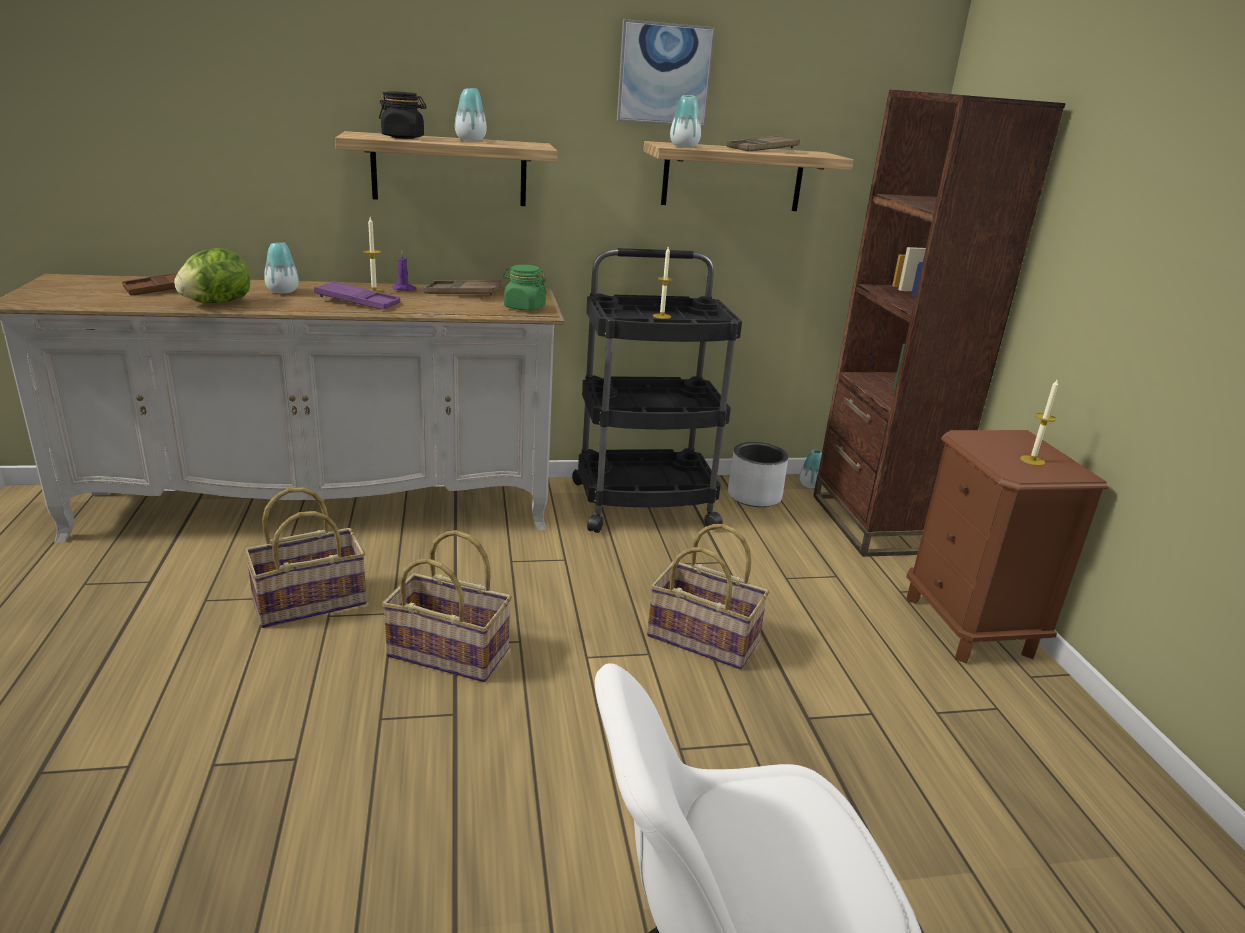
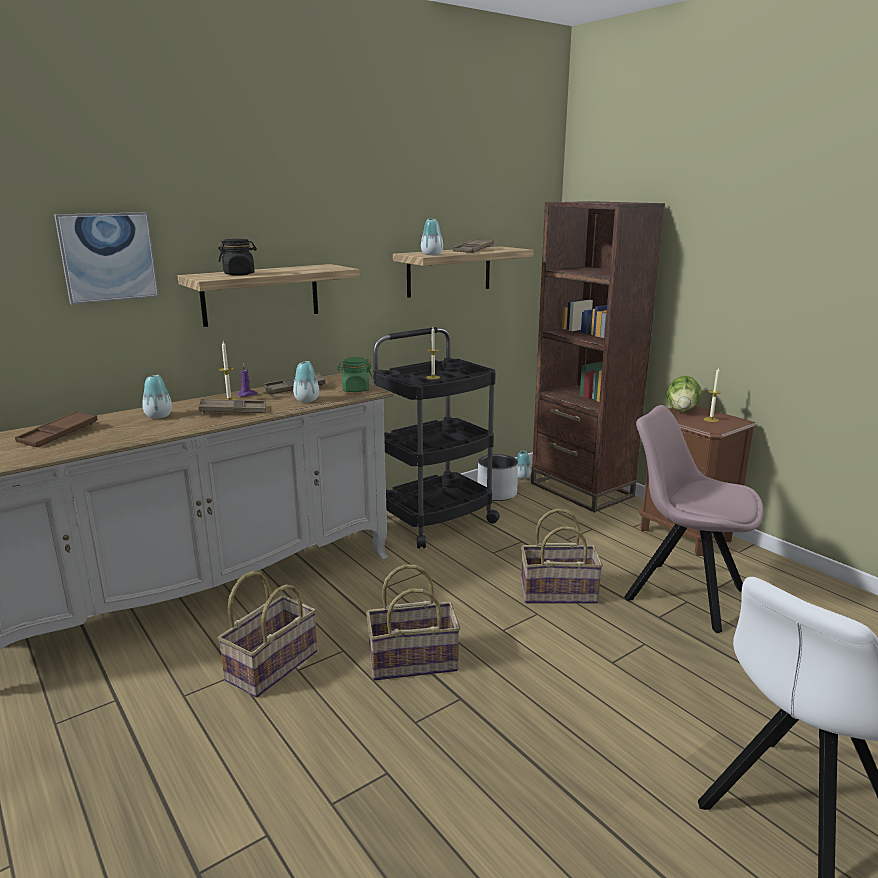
camera: 25 degrees left, 5 degrees down
lettuce [174,248,250,303] -> lettuce moved to [666,376,702,412]
purple tray [314,281,400,310] -> brown tray [198,399,266,414]
vase [455,88,487,141] -> vase moved to [293,361,319,402]
picture [617,19,715,126] -> picture moved to [54,212,159,304]
none -> pink chair [624,405,763,633]

